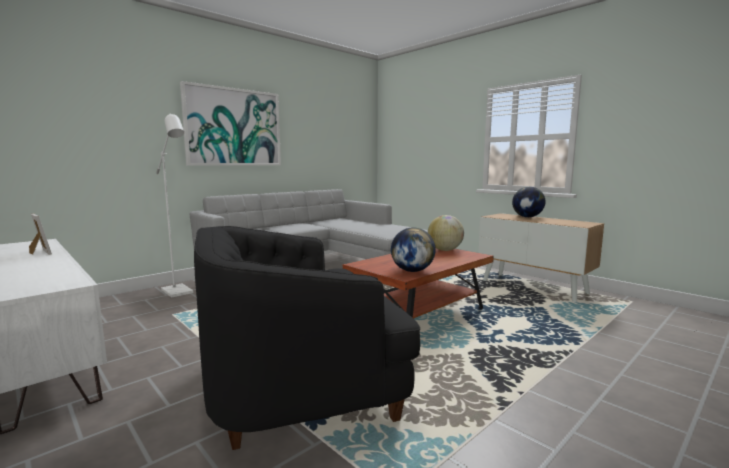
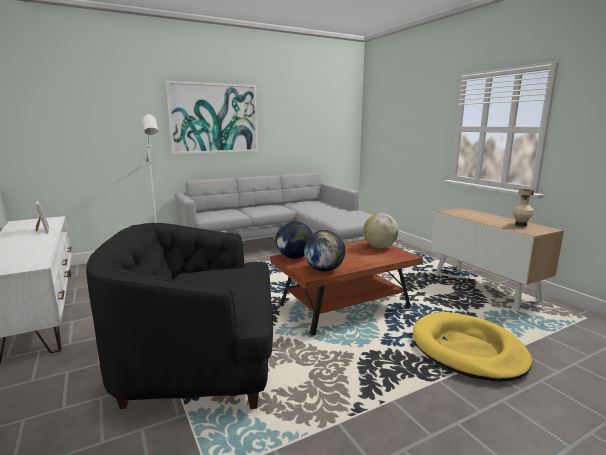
camera: 15 degrees right, 5 degrees up
globe [512,187,545,217] -> globe moved to [276,221,313,259]
none -> yellow dog bed [413,312,532,382]
none -> beige vase [513,189,534,226]

